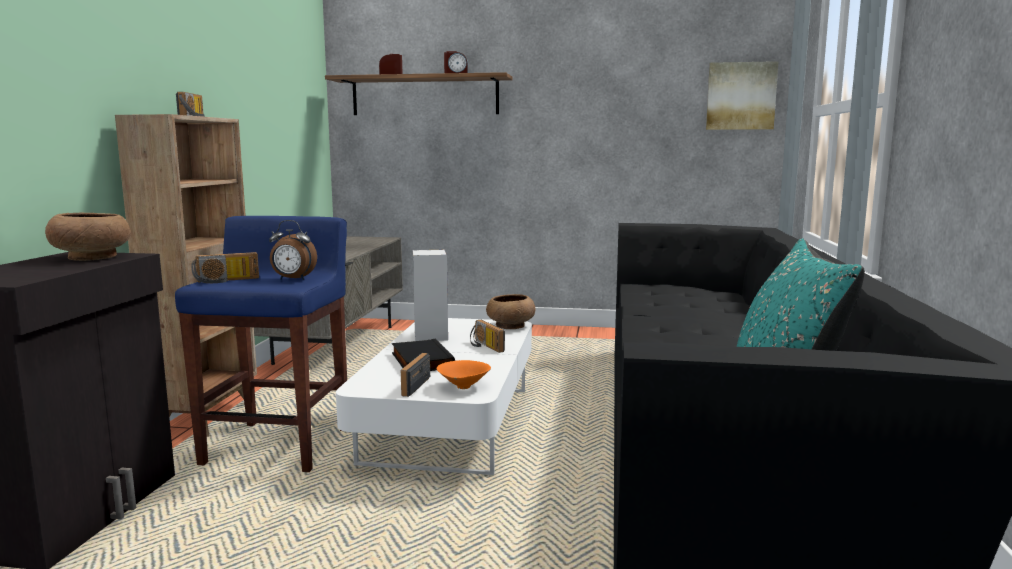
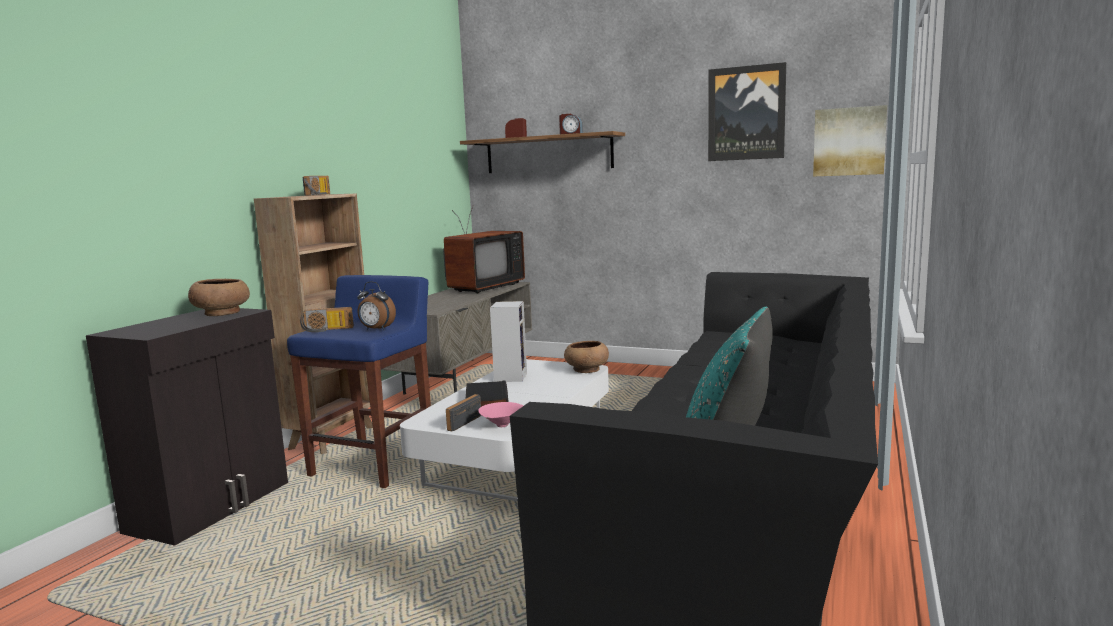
camera: 15 degrees right, 0 degrees up
orange bowl [437,360,491,389] -> pink bowl [478,402,523,427]
radio [470,320,505,353] -> none
none -> television [443,206,525,293]
none -> picture [708,62,786,161]

